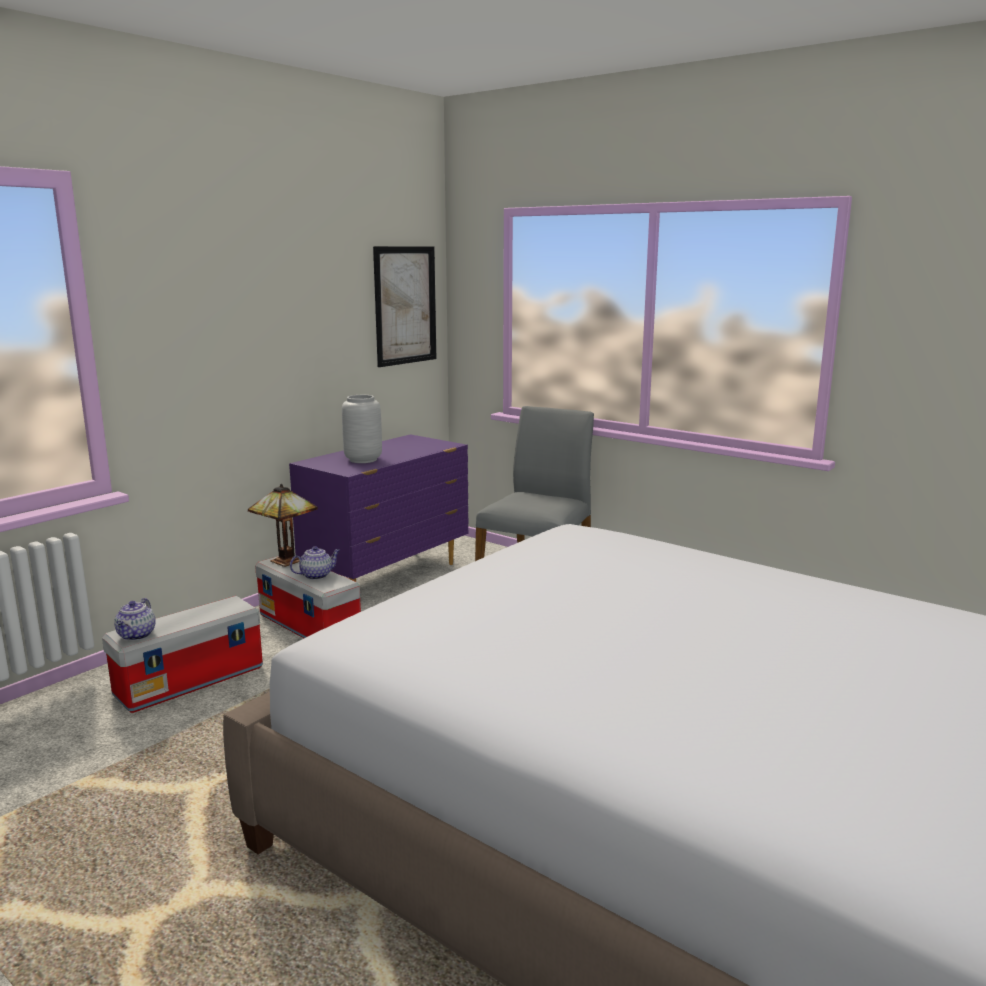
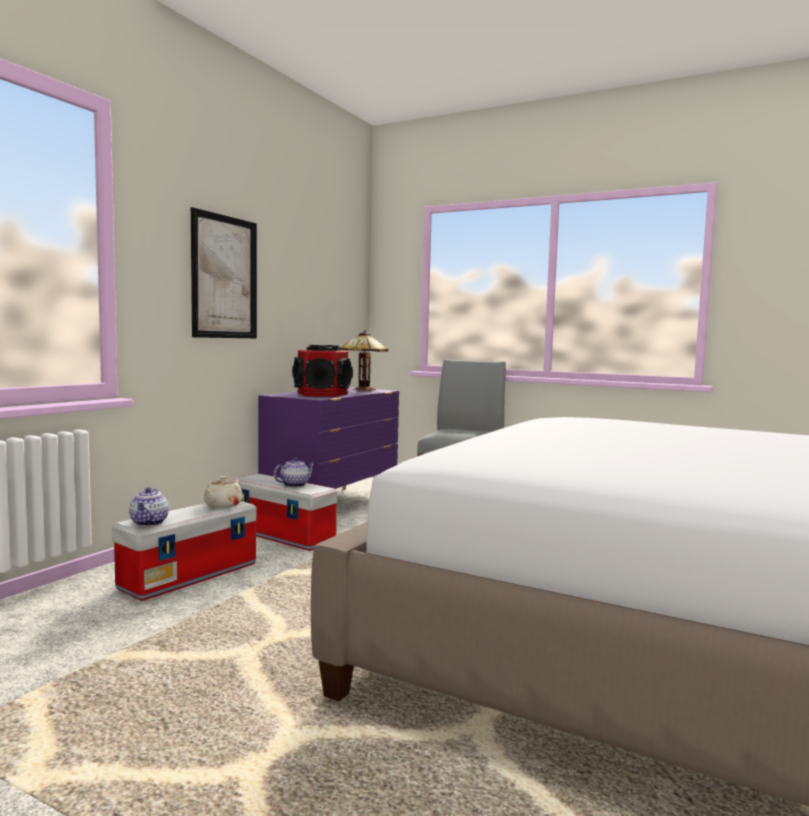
camera: 10 degrees left, 10 degrees down
table lamp [248,484,318,567] -> table lamp moved to [340,330,388,391]
grey vase [342,395,382,463] -> speaker [292,345,353,397]
picture [373,246,436,367] -> picture moved to [191,207,257,338]
none -> beige teapot [204,476,243,508]

